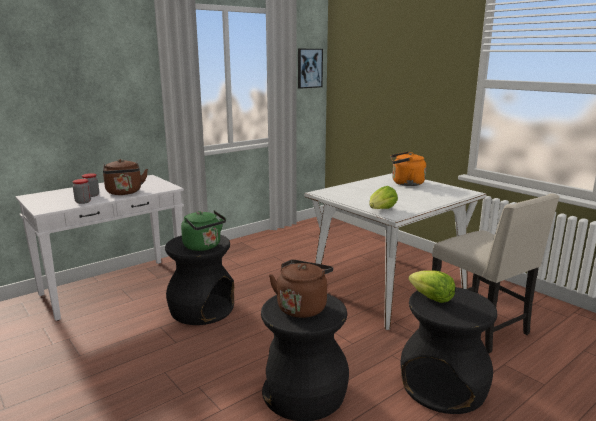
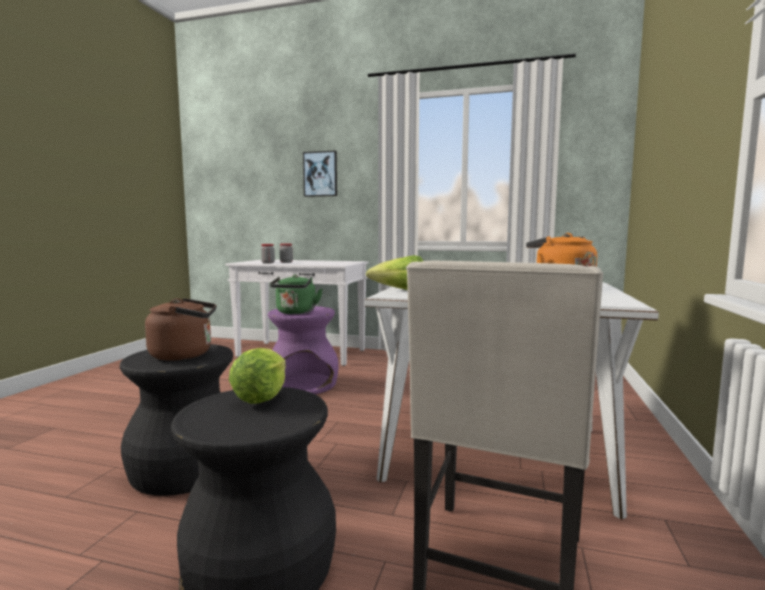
camera: 55 degrees right, 10 degrees down
brown kettle [103,159,148,195] -> none
black stool [165,235,234,325] -> purple stool [268,306,339,394]
picture [298,49,323,89] -> picture moved to [303,151,337,197]

